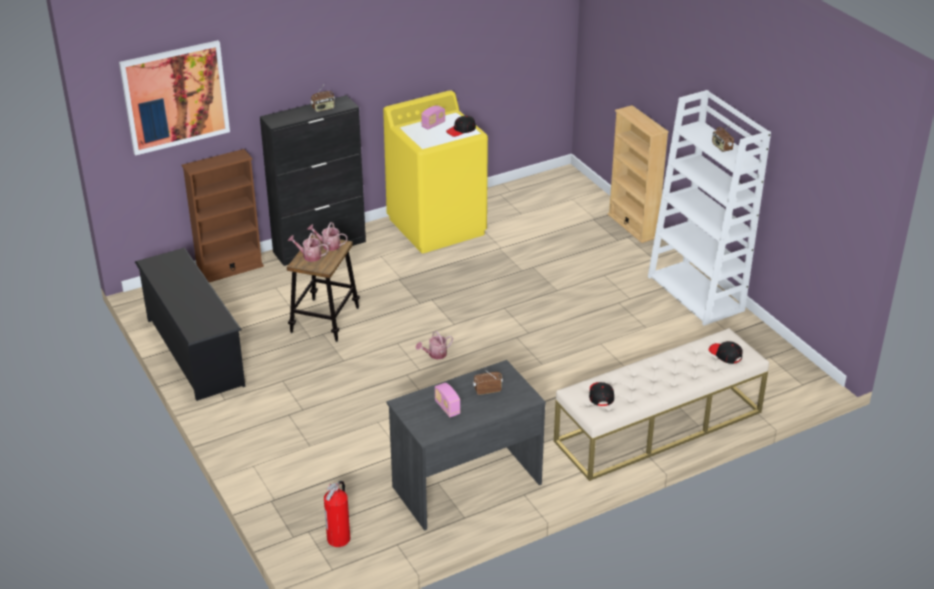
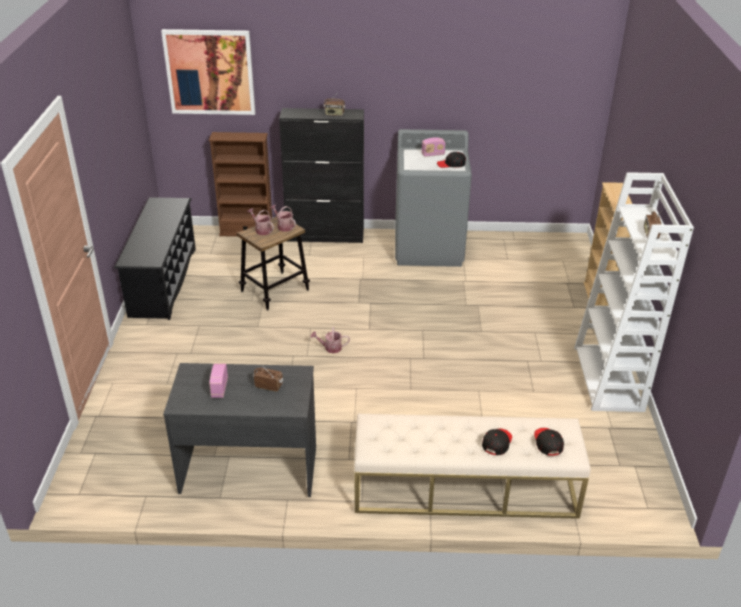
camera: 30 degrees right, 0 degrees up
fire extinguisher [324,481,350,547] -> none
yellow washing machine [383,90,488,253] -> grey washing machine [395,129,472,267]
black cap [589,382,614,406] -> black cap moved to [482,428,512,455]

